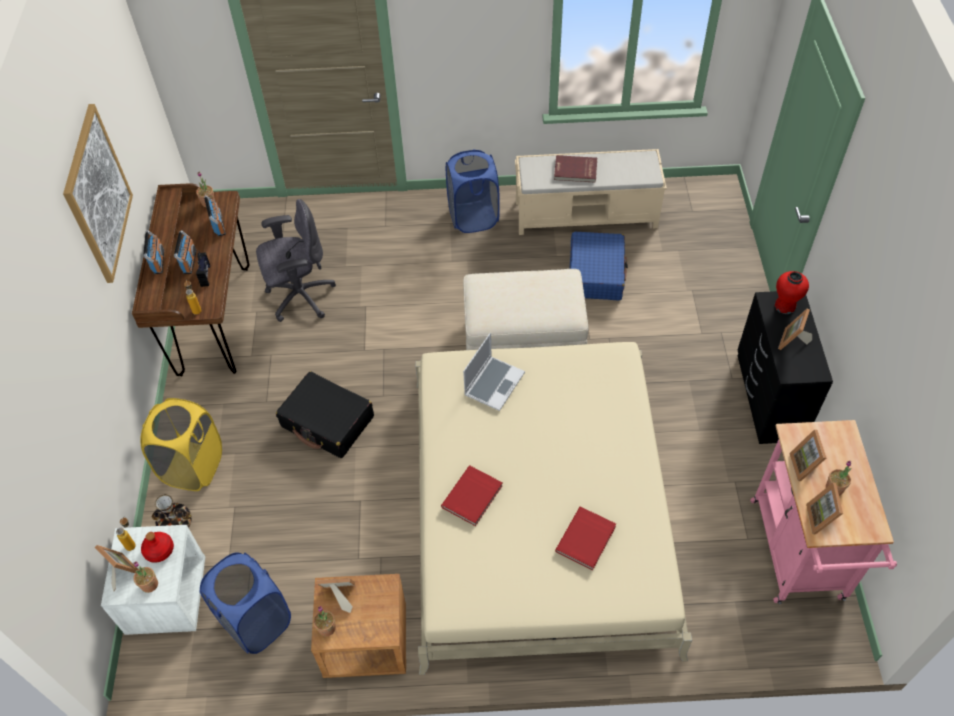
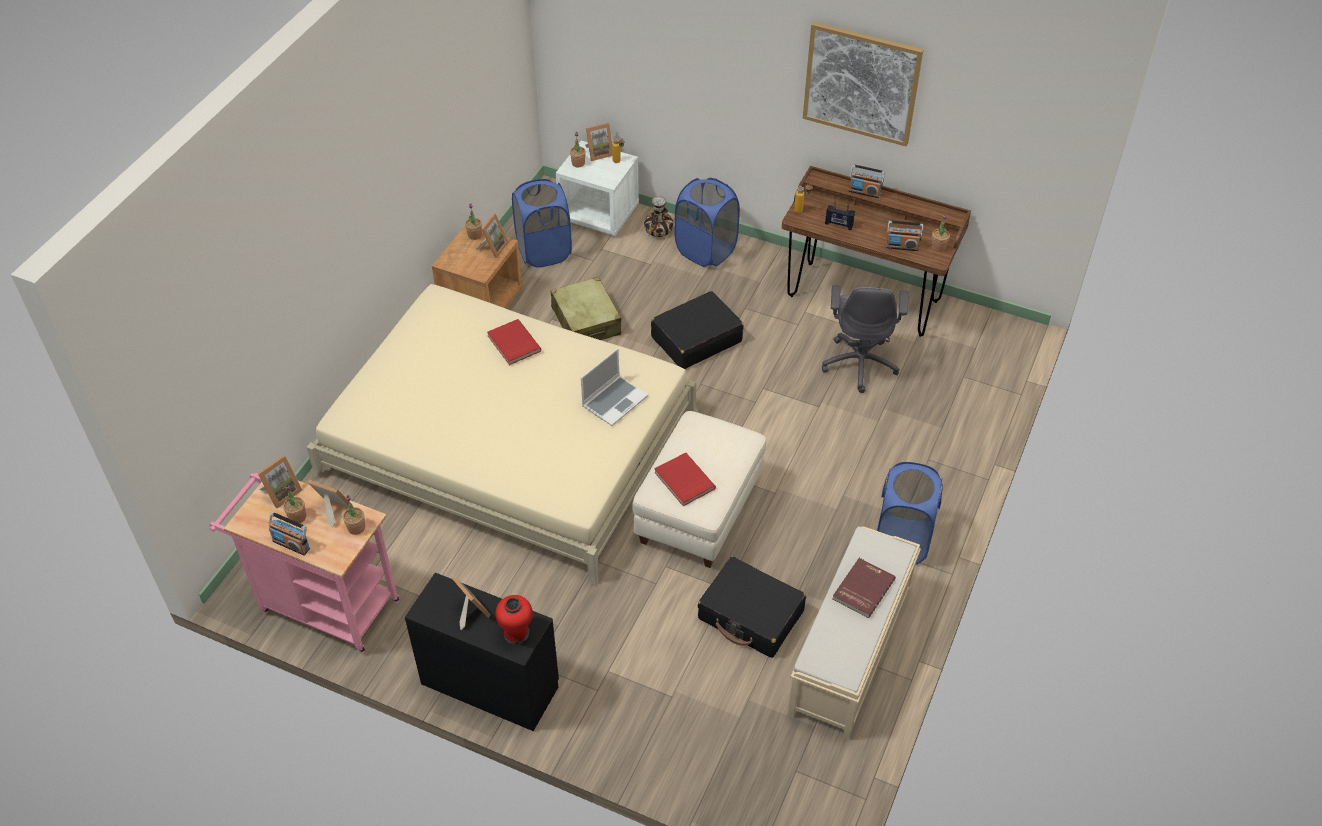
camera: 115 degrees right, 5 degrees down
yellow laundry basket [140,398,222,491] -> blue laundry basket [675,178,740,267]
red bottle [141,532,174,563] -> none
radio [174,230,197,274] -> radio moved to [268,512,310,555]
laptop [463,333,525,411] -> laptop turned 105 degrees counterclockwise [581,348,648,426]
red book [555,507,616,570] -> red book moved to [654,452,716,506]
blue suitcase [569,231,628,301] -> black suitcase [698,557,806,658]
picture frame [806,483,843,535] -> picture frame turned 105 degrees clockwise [258,455,302,509]
none -> potted plant [343,495,365,535]
none -> beige suitcase [551,277,621,340]

